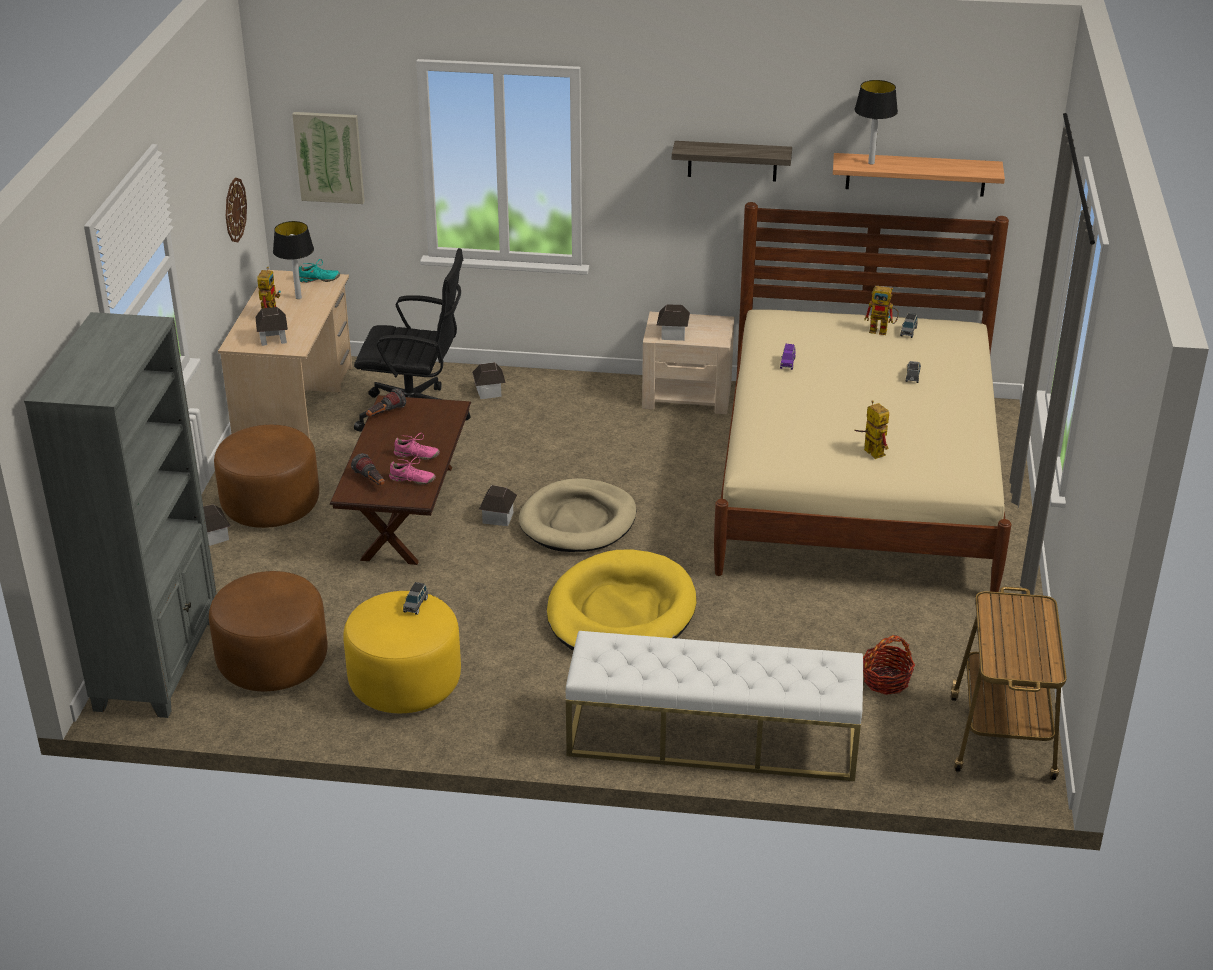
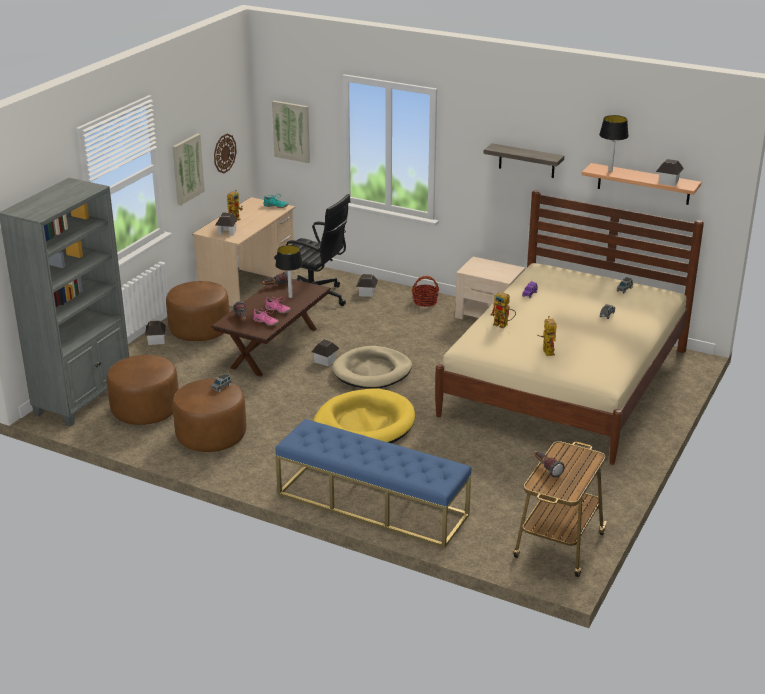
camera: 20 degrees right, 5 degrees down
table lamp [273,221,314,299] -> table lamp moved to [275,245,303,298]
yellow ottoman [343,591,461,713] -> brown ottoman [172,379,246,452]
white bench [565,631,863,781] -> blue bench [275,419,471,548]
toy house [656,304,690,341] -> toy house moved to [656,159,684,186]
basket [863,635,915,695] -> basket moved to [411,276,440,307]
toy robot [864,286,899,335] -> toy robot moved to [491,292,516,328]
none -> picture [172,134,205,205]
none -> flashlight [534,451,565,478]

